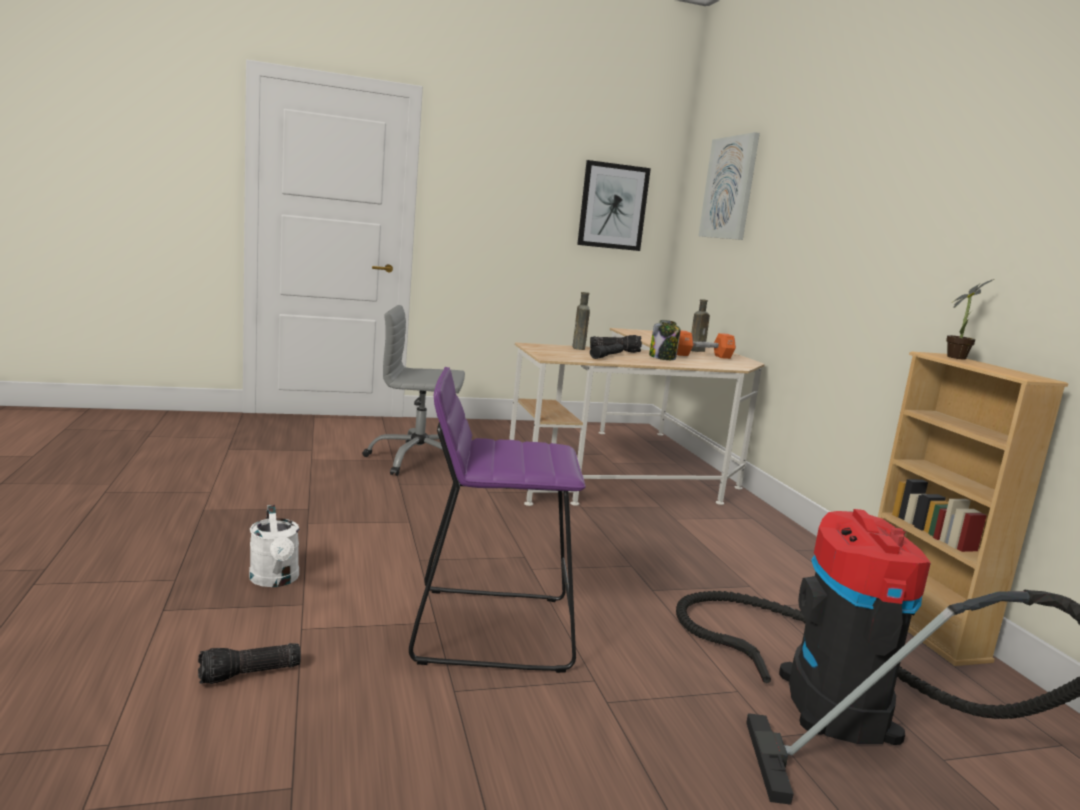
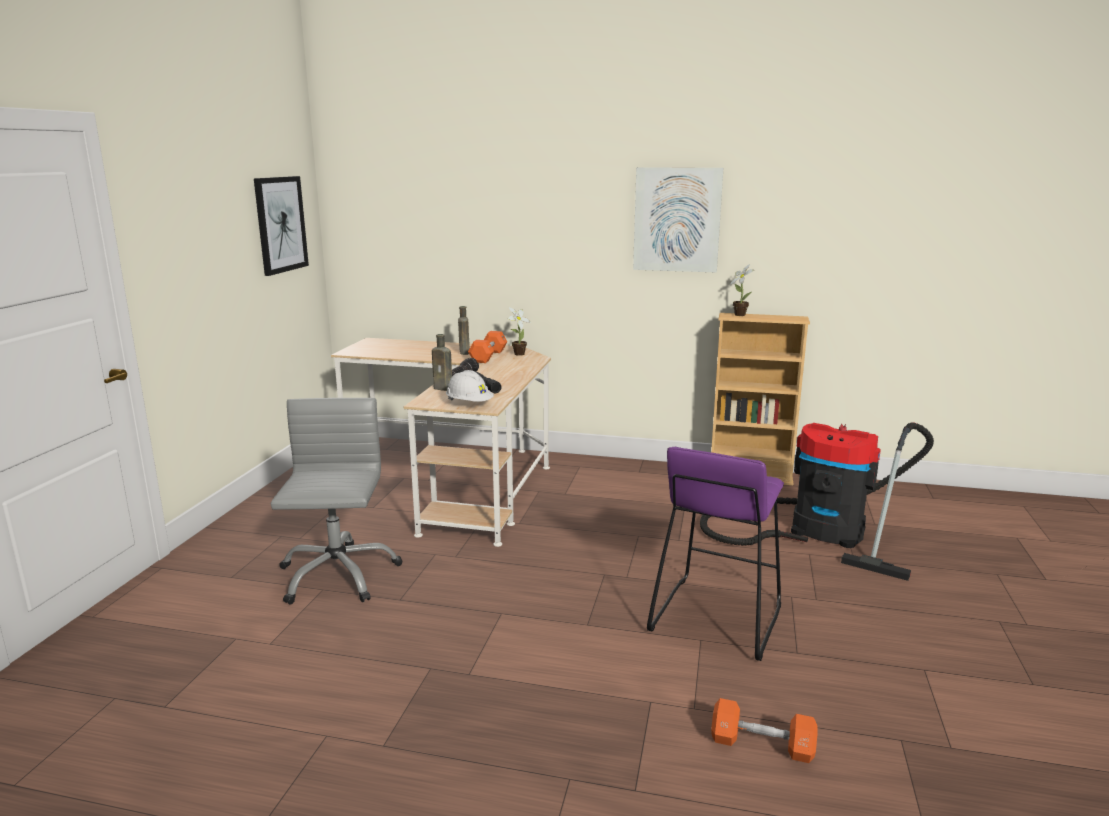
camera: 60 degrees left, 5 degrees up
flashlight [198,643,301,684] -> orange dumbbell [711,698,818,763]
white watering can [249,505,299,587] -> none
grey office chair [363,305,465,476] -> grey office chair turned 150 degrees clockwise [271,398,403,605]
jar [649,320,680,360] -> none
picture [698,132,760,240] -> picture moved to [633,167,723,272]
none -> white hard hat [446,370,494,402]
none -> potted plant [508,307,531,356]

